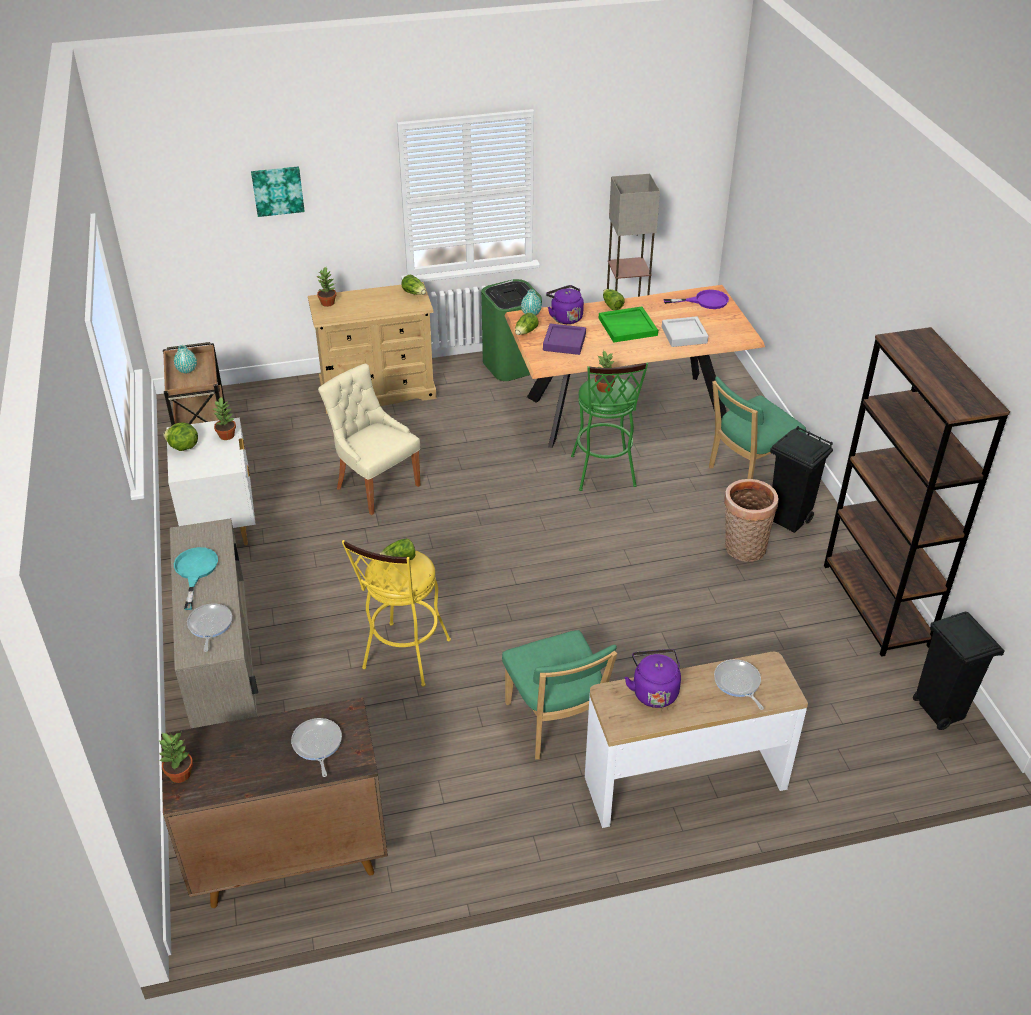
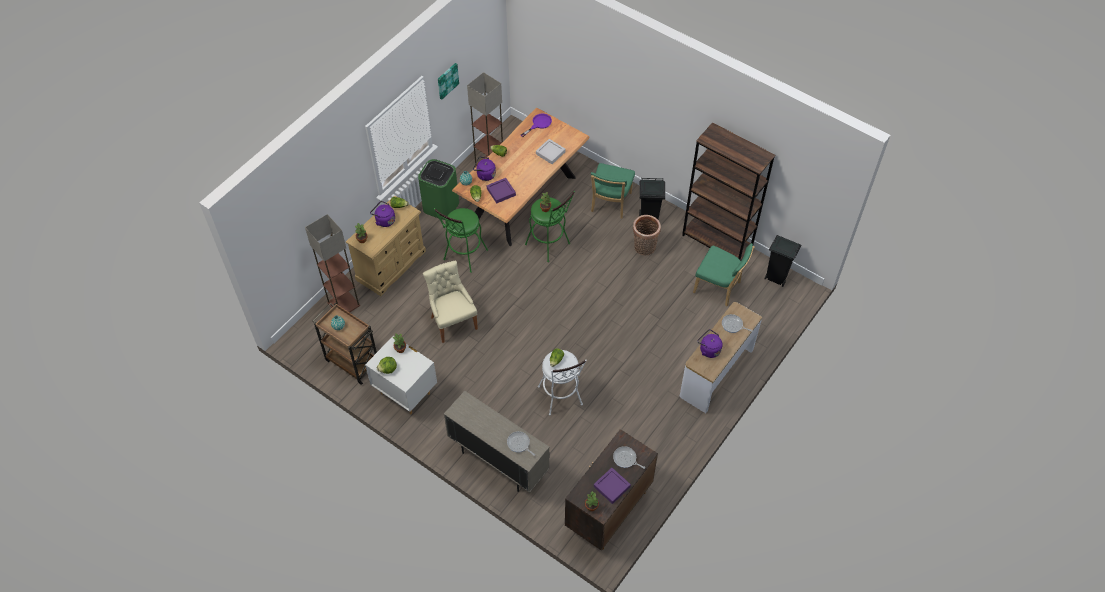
camera: 40 degrees left, 15 degrees up
turquoise frying pan [174,547,218,610] -> none
picture [251,167,305,217] -> picture moved to [438,63,459,99]
beige chair [318,364,420,515] -> beige chair turned 60 degrees clockwise [423,260,478,343]
yellow stool [342,540,451,686] -> white stool [538,350,587,415]
green chair [502,630,617,759] -> green chair moved to [693,243,754,307]
green tray [599,306,658,343] -> none
none -> floor lamp [305,214,360,313]
none -> purple kettle [370,201,395,227]
none -> green stool [434,208,488,273]
none -> purple tray [594,468,631,504]

